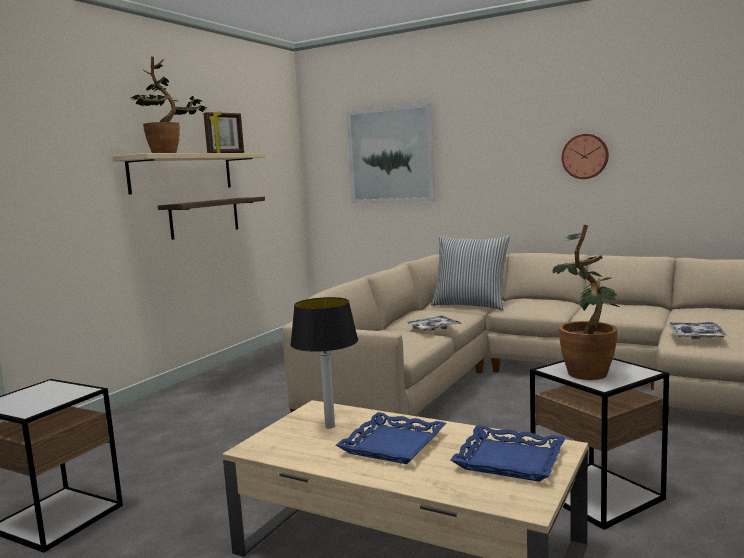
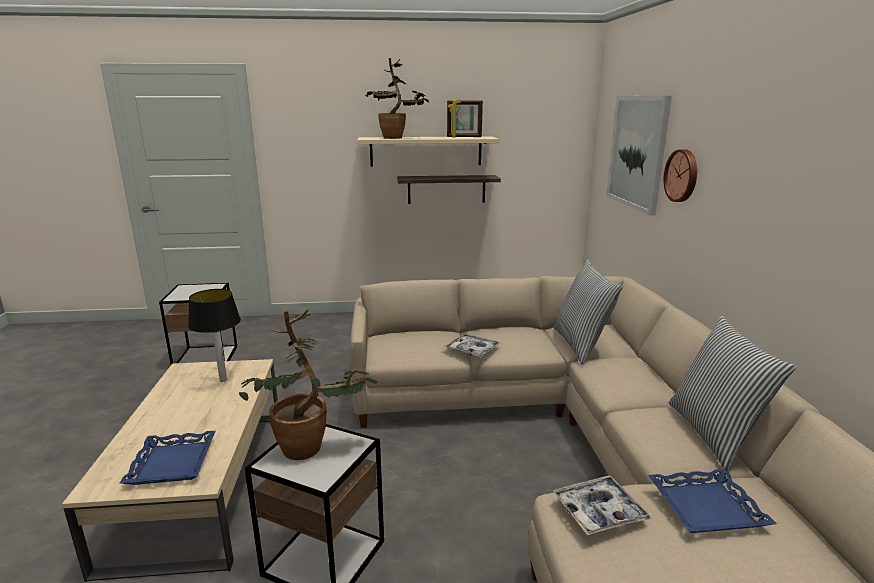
camera: 55 degrees right, 10 degrees up
blue tray [336,412,446,464] -> blue tray moved to [648,469,777,533]
wall clock [562,134,609,179] -> wall clock moved to [664,149,697,202]
none -> pillow [669,316,797,471]

